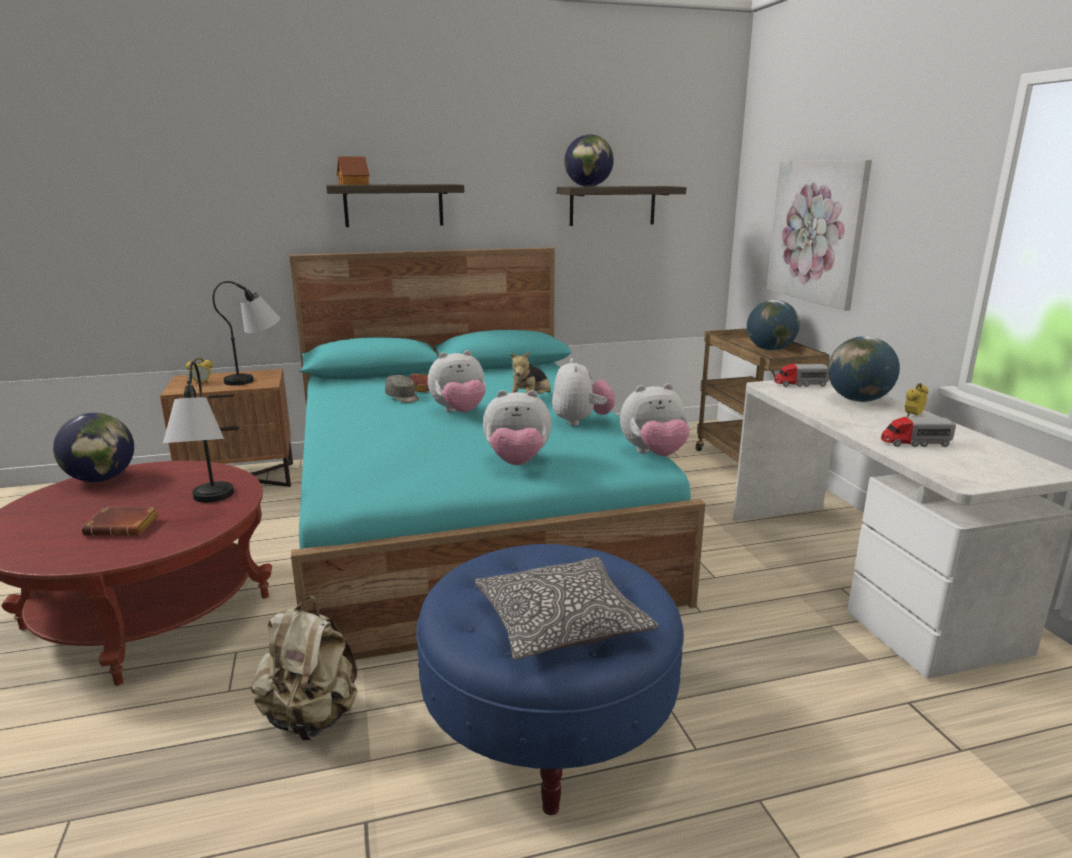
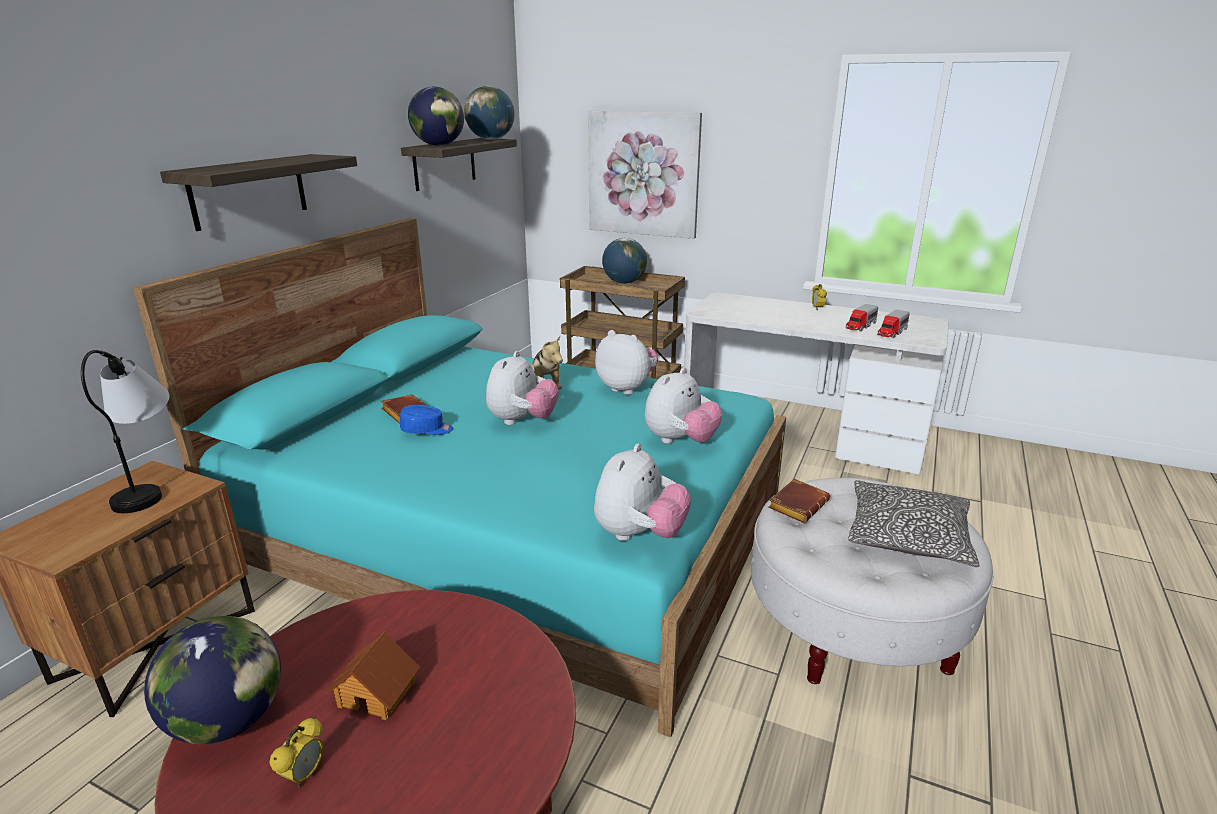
camera: 50 degrees left, 5 degrees up
brown book [82,507,159,536] -> brown book moved to [768,479,830,523]
table lamp [163,361,234,503] -> none
alarm clock [186,358,213,384] -> alarm clock moved to [269,717,323,788]
beige backpack [251,596,357,741] -> none
toy house [337,156,370,185] -> toy house moved to [325,632,420,721]
grey cap [385,375,419,403] -> blue cap [400,405,453,435]
blue ottoman [416,544,684,815] -> white ottoman [751,478,993,684]
plush toy [620,383,690,456] -> plush toy moved to [594,444,691,541]
toy truck [774,364,829,387] -> toy truck moved to [877,310,910,338]
globe [828,336,900,402] -> globe moved to [464,86,515,140]

